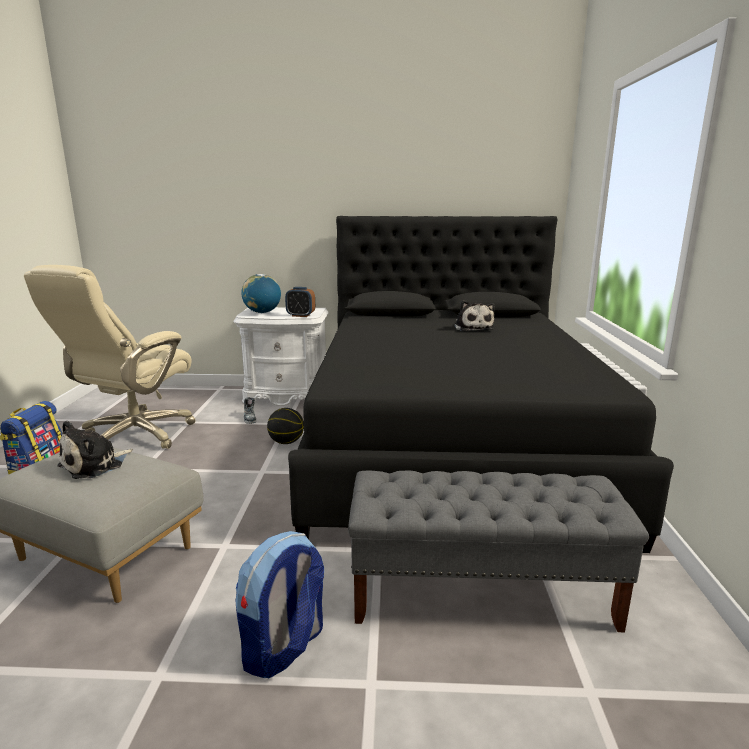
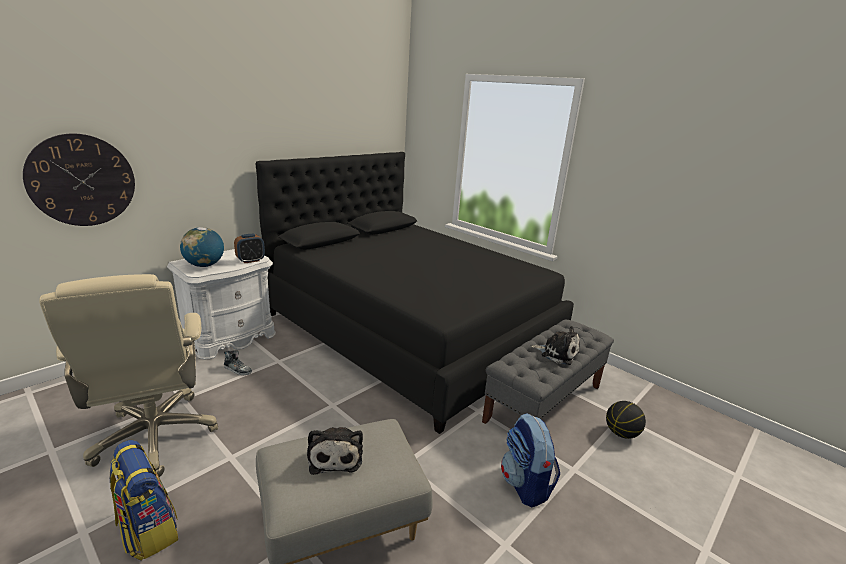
camera: 50 degrees left, 5 degrees up
basketball [267,408,304,444] -> basketball moved to [606,401,646,439]
plush toy [454,300,495,331] -> plush toy moved to [531,326,580,365]
none -> wall clock [23,133,135,226]

